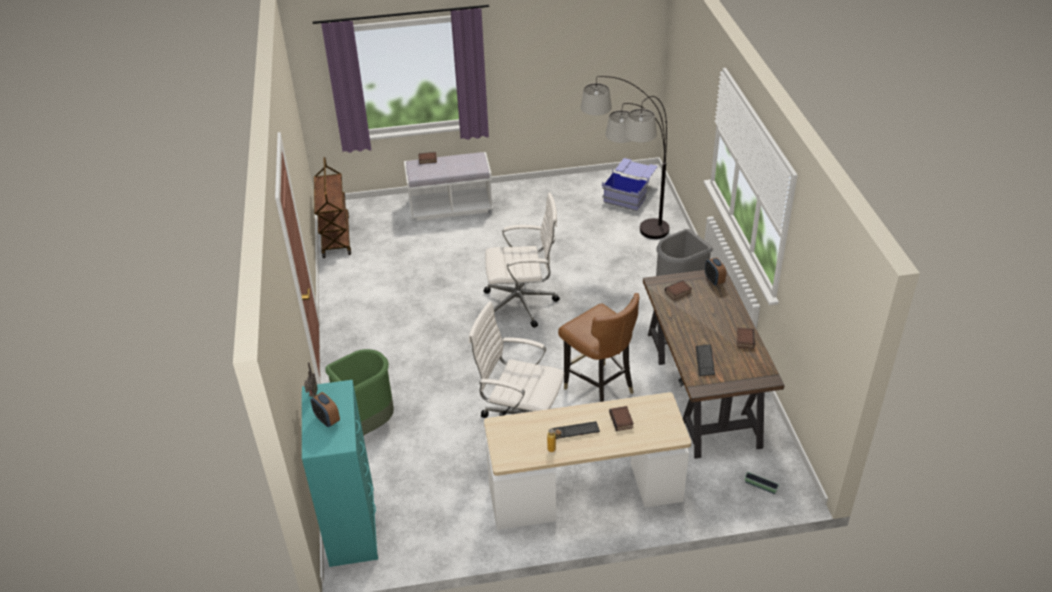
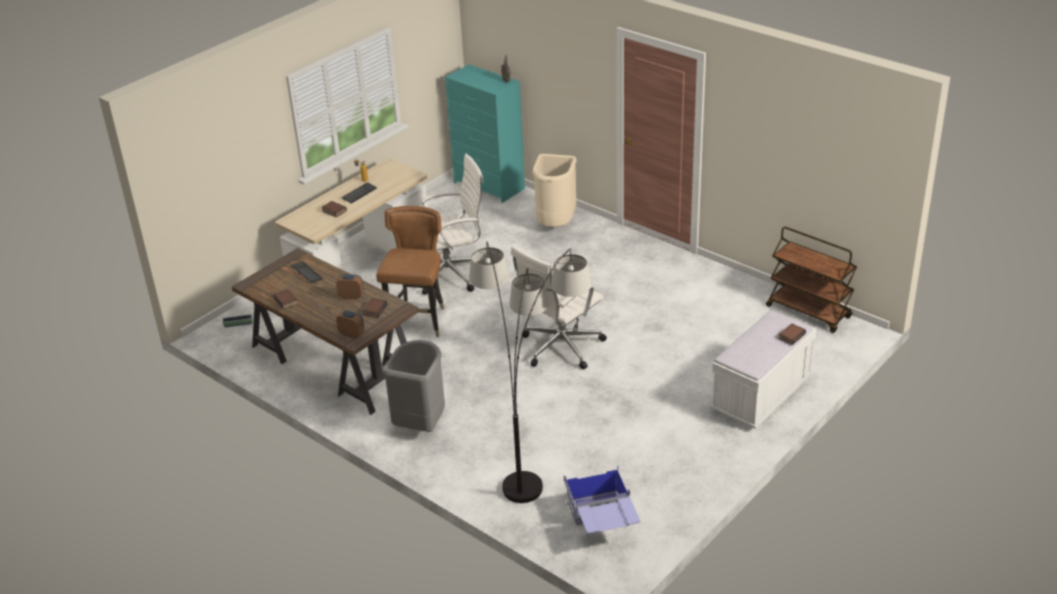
camera: 140 degrees right, 5 degrees down
alarm clock [311,392,340,427] -> alarm clock moved to [336,274,363,299]
green trash can [325,349,394,436] -> beige trash can [533,154,577,227]
brown chair [558,293,639,402] -> brown chair turned 90 degrees clockwise [376,206,445,337]

